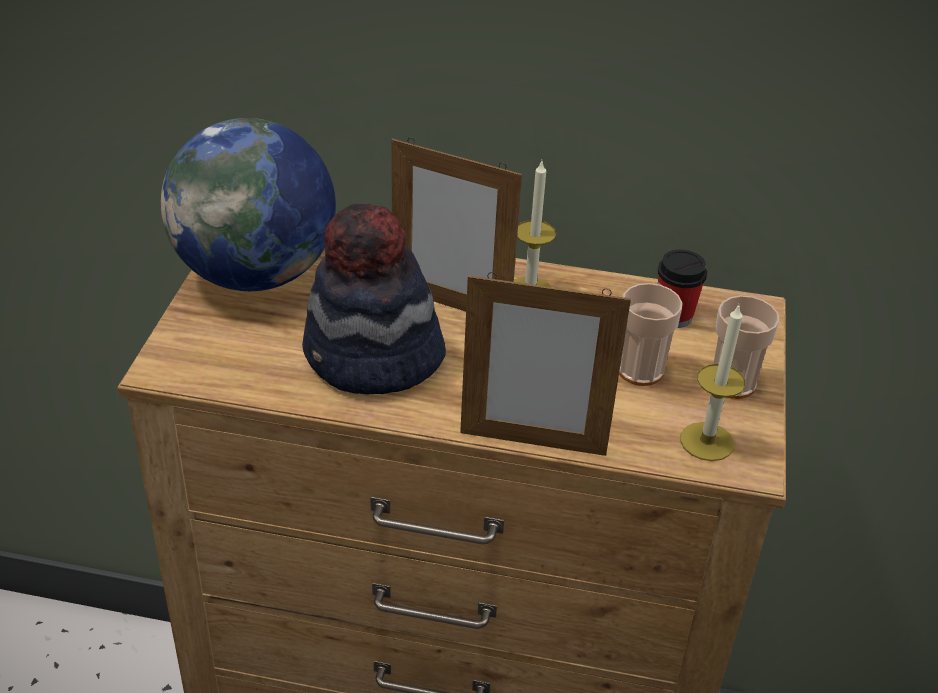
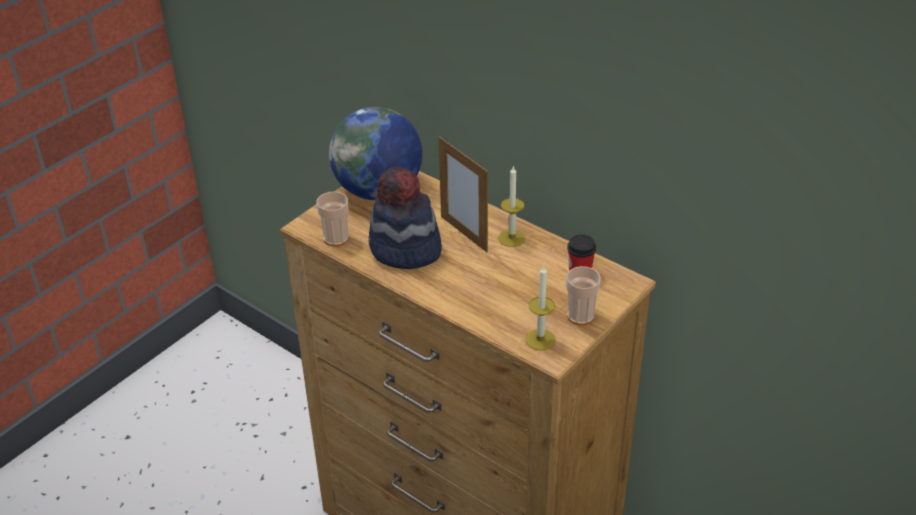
camera: 30 degrees right, 0 degrees up
picture frame [460,272,631,456] -> none
cup [619,283,682,386] -> cup moved to [316,191,349,246]

